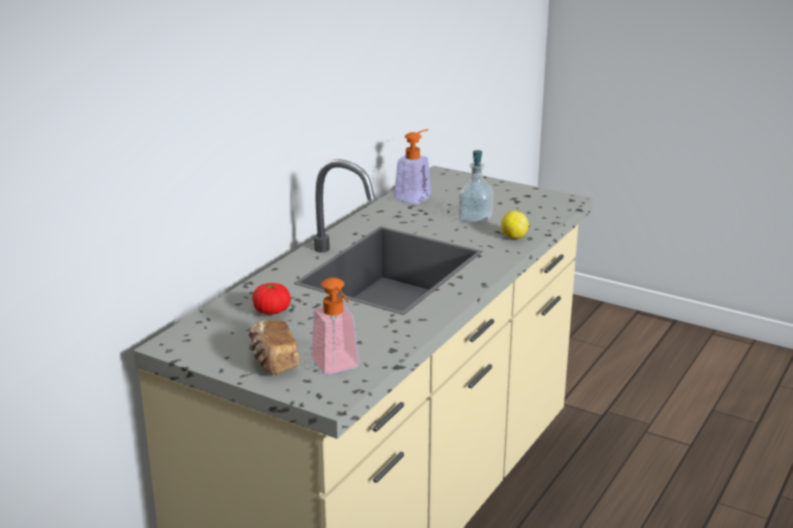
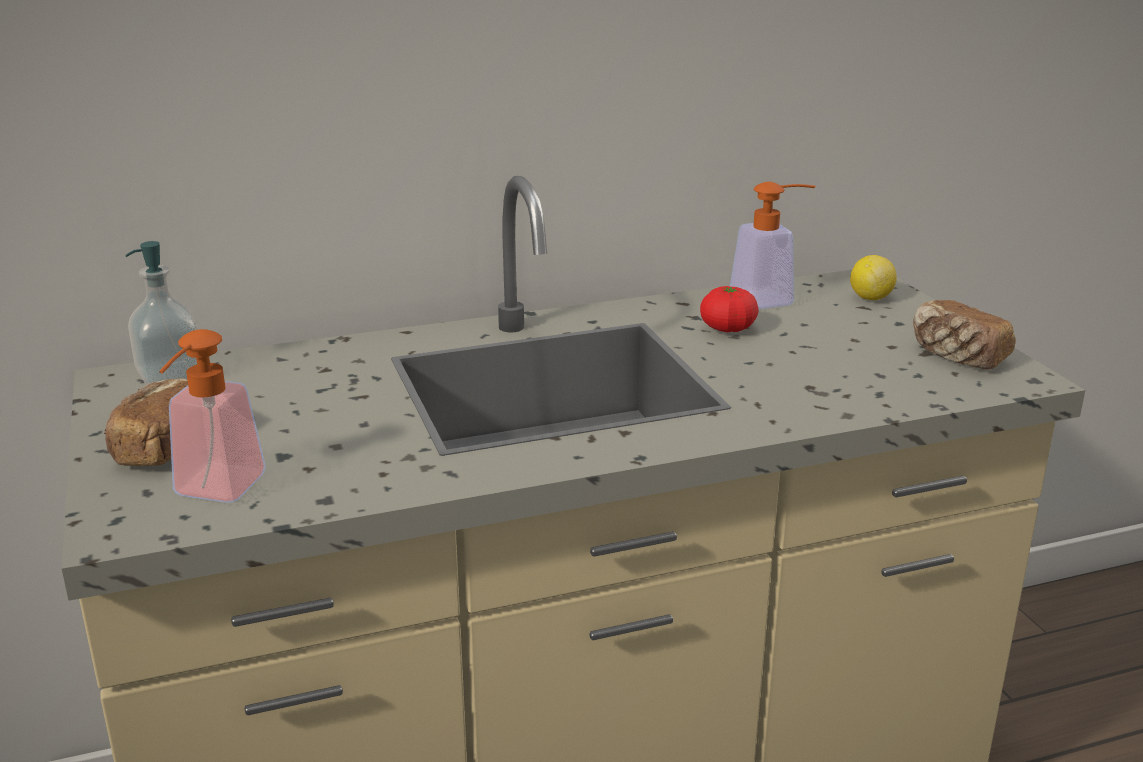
camera: 40 degrees right, 0 degrees up
tomato [252,283,291,314] -> tomato moved to [700,286,758,332]
soap dispenser [458,150,494,225] -> soap dispenser moved to [126,241,198,385]
lemon [501,211,529,239] -> lemon moved to [850,255,897,300]
none -> bread [913,300,1016,370]

